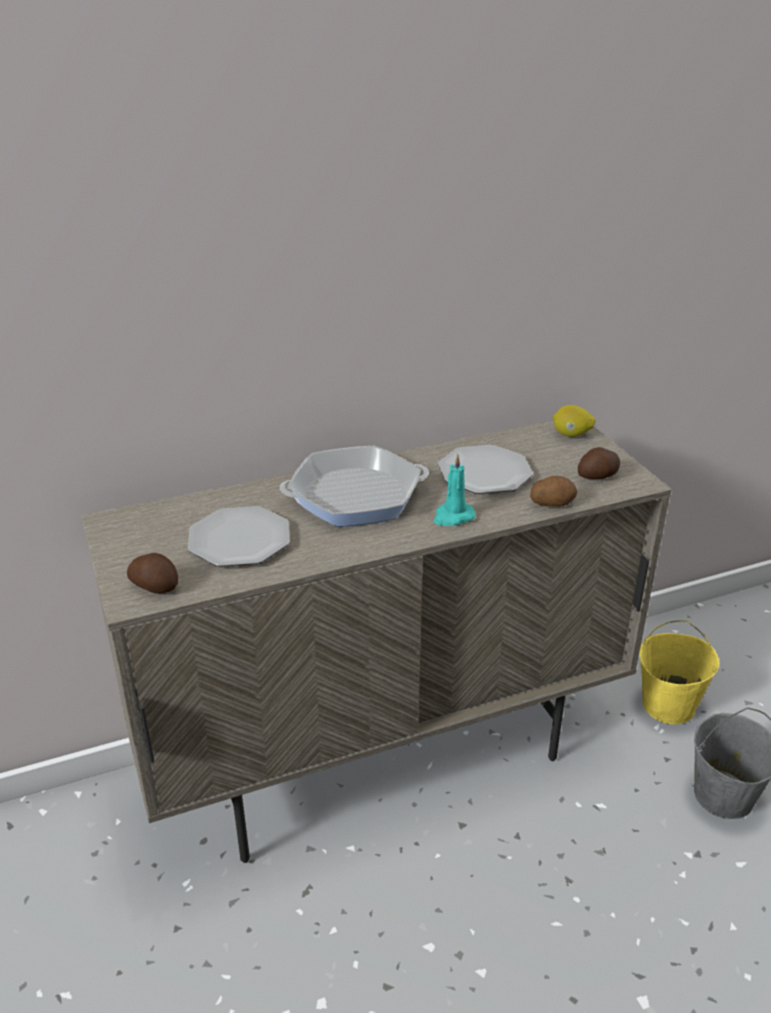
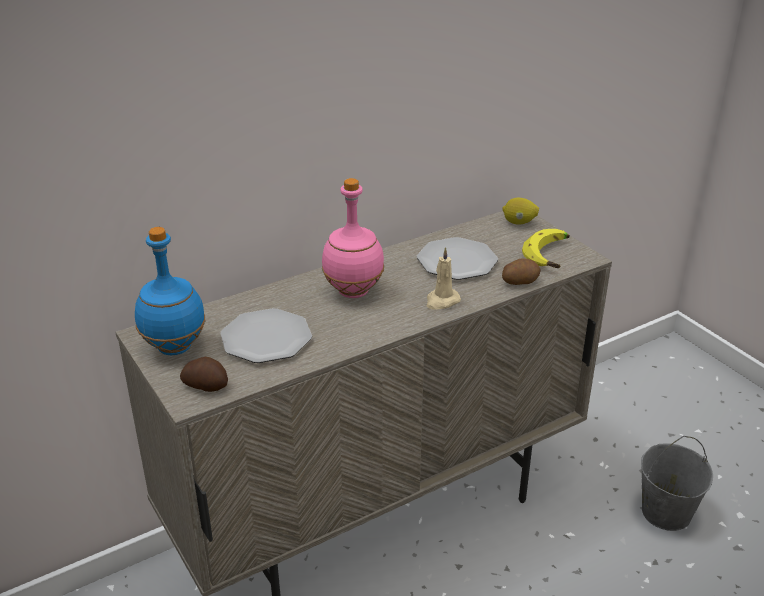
camera: 10 degrees left, 0 degrees up
frying pan [280,446,429,527] -> pink bottle [322,178,384,298]
turquoise candle [433,453,475,526] -> beige candle [427,247,461,310]
potato [578,447,620,479] -> banana [522,229,570,268]
yellow bucket [639,620,719,725] -> none
none -> blue bottle [135,227,205,355]

